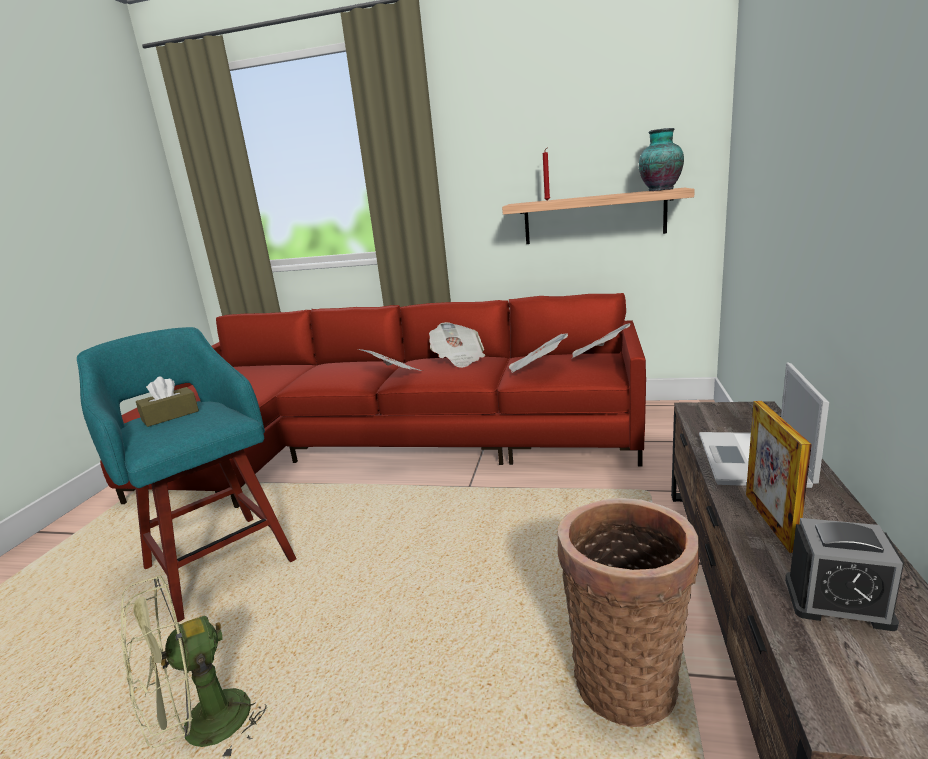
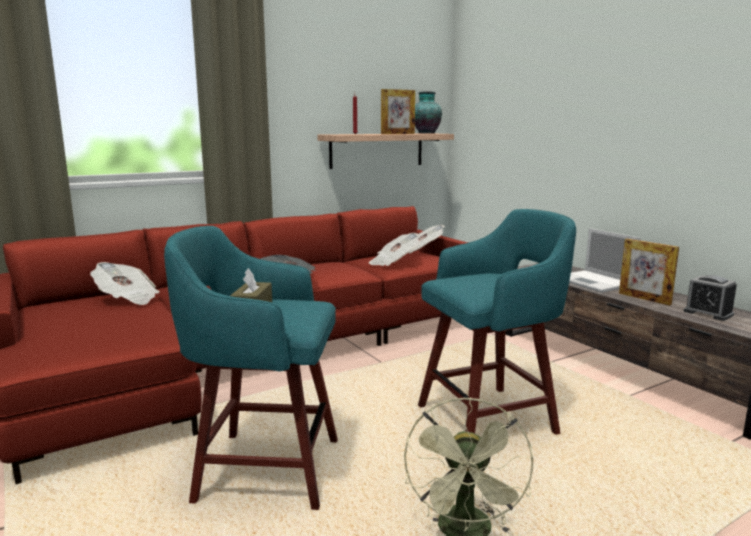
camera: 45 degrees left, 5 degrees down
newspaper [429,322,485,368] -> newspaper moved to [90,262,160,305]
basket [558,498,699,727] -> none
alarm clock [785,518,904,631] -> alarm clock turned 75 degrees clockwise [684,275,737,321]
none -> picture frame [381,89,415,134]
none -> turquoise stool [418,209,576,435]

